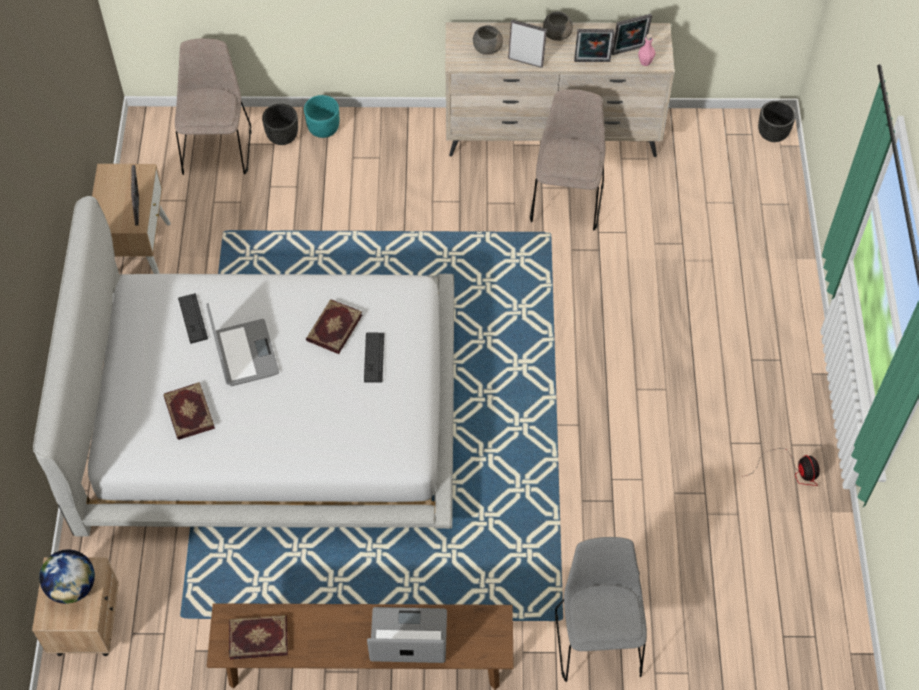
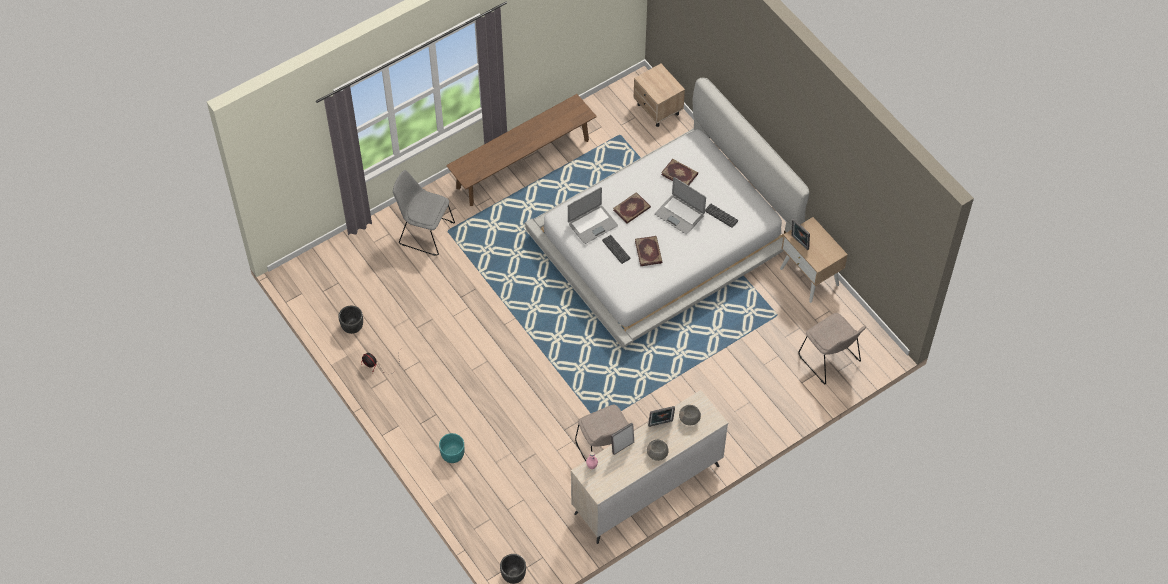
camera: 145 degrees right, 0 degrees up
globe [39,550,95,604] -> none
book [229,615,288,660] -> book moved to [613,192,651,224]
black planter [262,104,298,145] -> black planter moved to [338,305,363,334]
turquoise planter [304,95,339,138] -> turquoise planter moved to [439,433,464,463]
laptop [367,607,447,663] -> laptop moved to [568,187,618,244]
grey chair [555,537,647,682] -> grey chair turned 150 degrees clockwise [393,170,455,256]
picture frame [612,14,652,55] -> none

